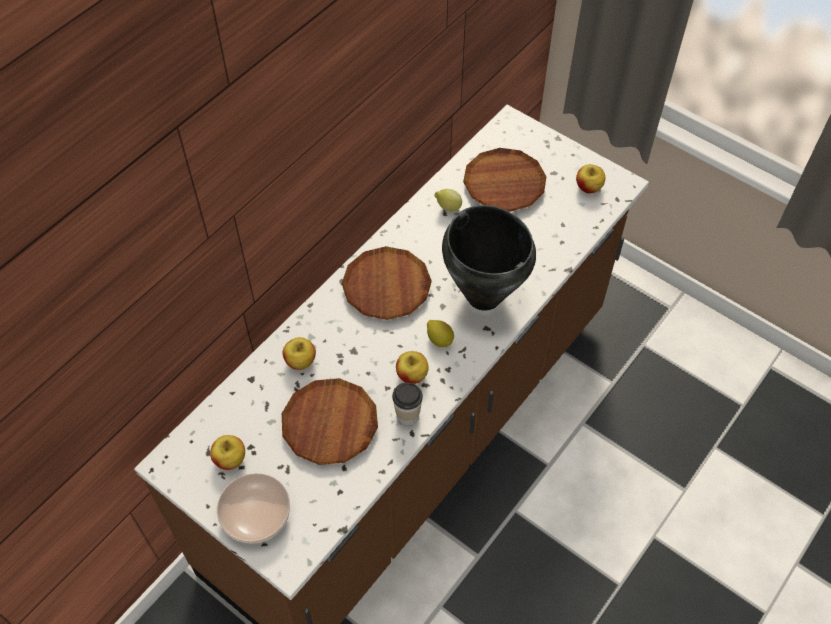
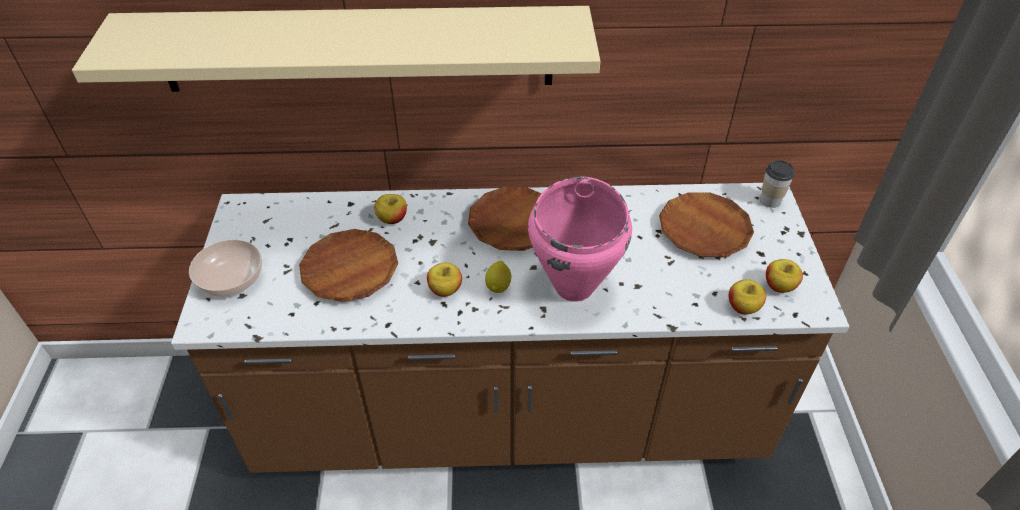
camera: 50 degrees right, 10 degrees down
apple [210,435,245,470] -> apple moved to [729,279,766,314]
cup [392,382,423,426] -> cup moved to [760,160,795,208]
lemon [434,189,462,212] -> none
black cooking pot [442,205,536,311] -> pink cooking pot [528,177,632,302]
none -> beige shelf [72,6,601,92]

